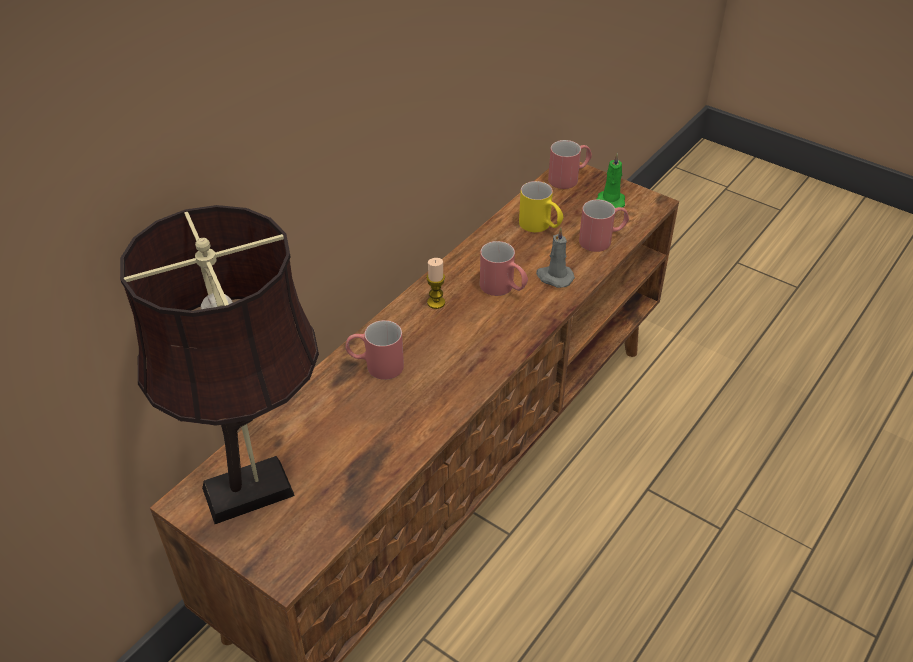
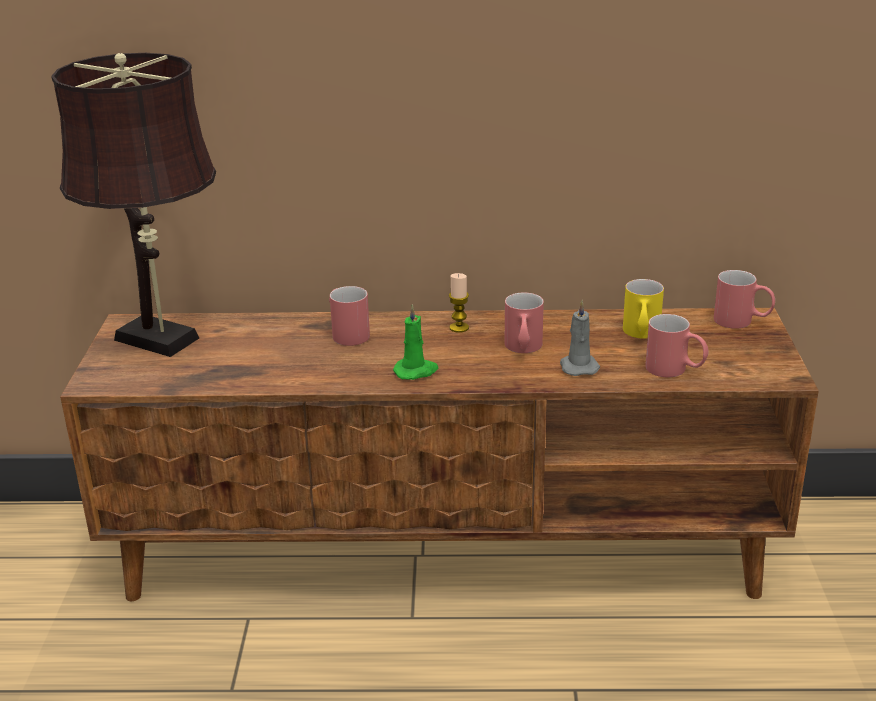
camera: 55 degrees right, 15 degrees down
green candle [597,153,625,208] -> green candle moved to [393,304,439,380]

